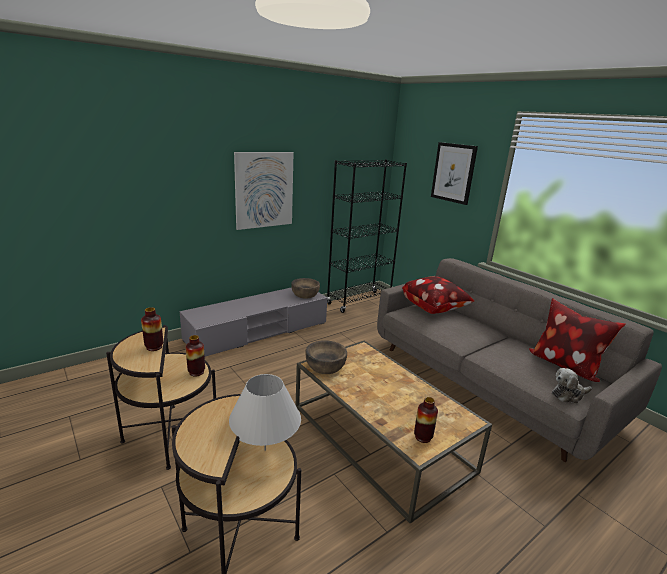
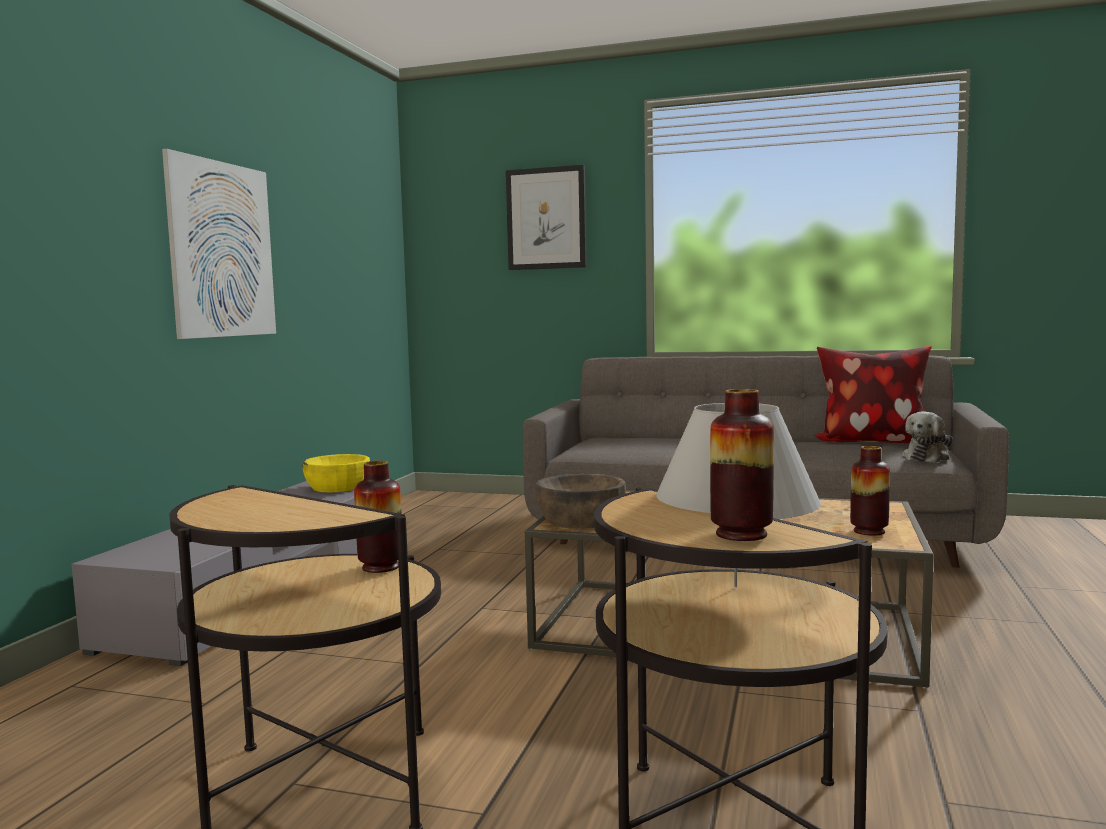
camera: 35 degrees left, 15 degrees down
vase [141,307,163,351] -> vase moved to [710,389,774,541]
brown bowl [291,278,320,298] -> yellow bowl [302,454,370,492]
black bookcase [327,160,407,313] -> none
pillow [402,276,474,314] -> none

